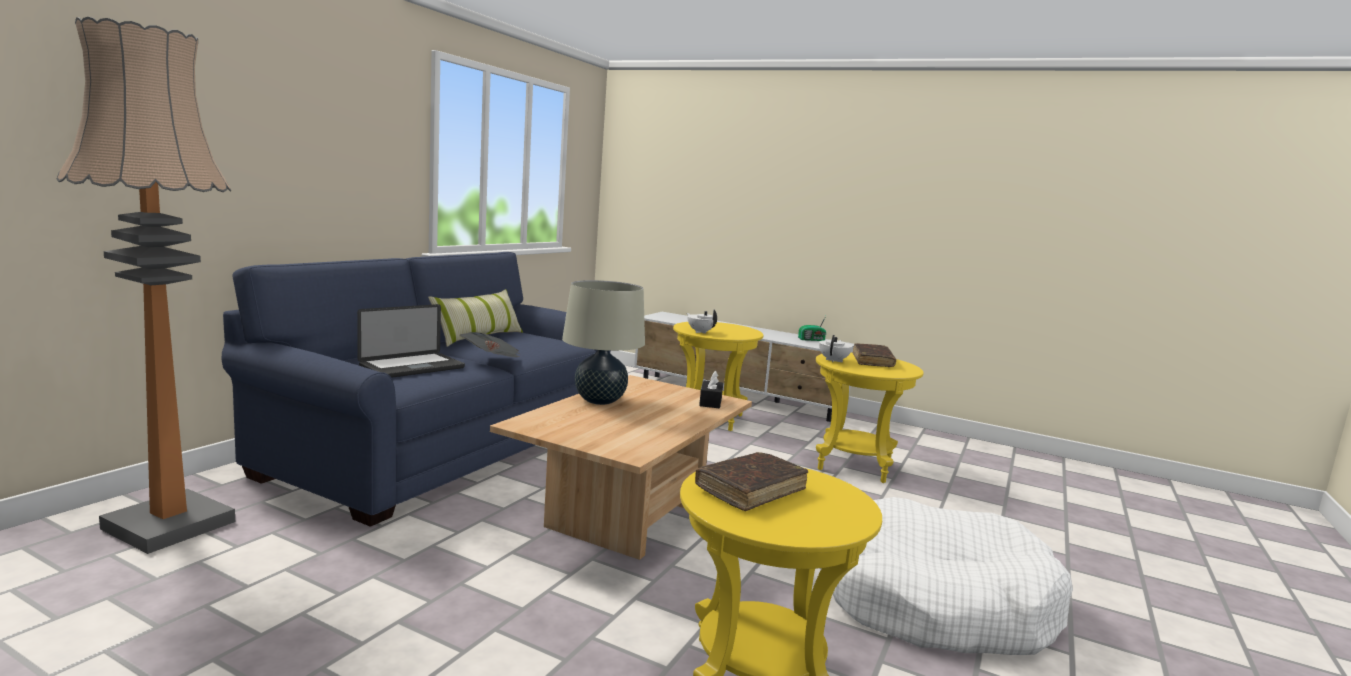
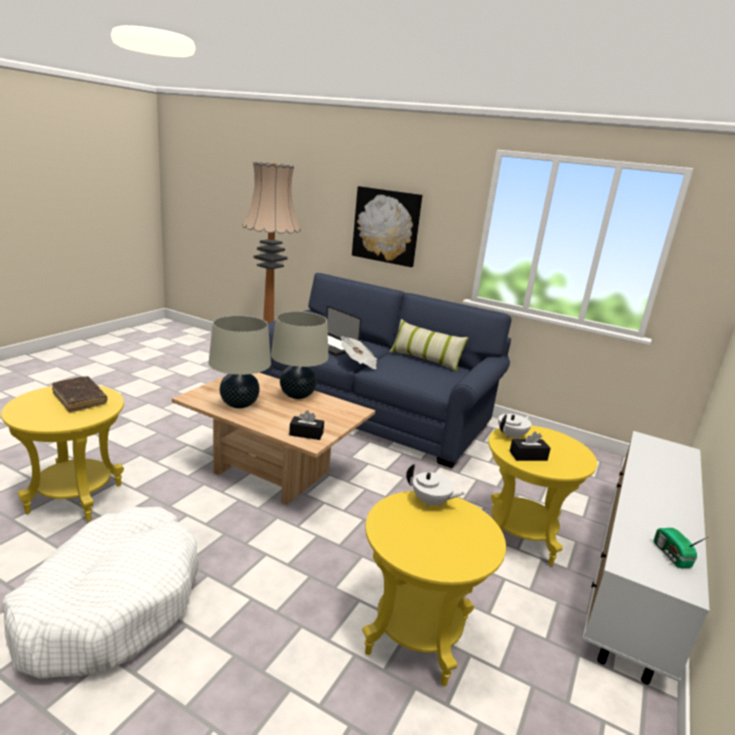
camera: 90 degrees right, 10 degrees up
brown book [853,343,896,367] -> none
none -> beige table lamp [208,315,271,408]
none -> picture [352,186,422,267]
none -> black tissue box [510,432,551,461]

